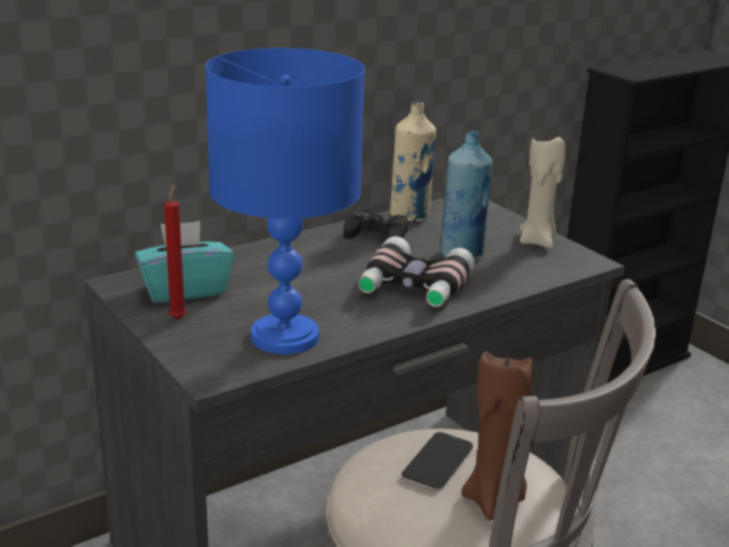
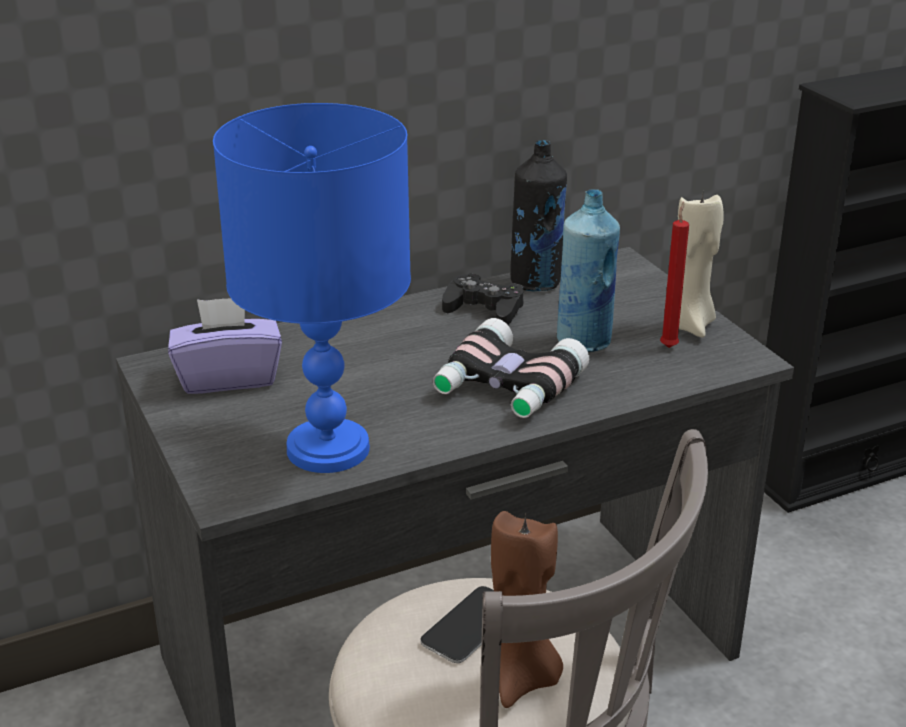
camera: 10 degrees right, 5 degrees up
turquoise tissue box [135,221,234,303] -> purple tissue box [168,299,282,394]
red candle [164,184,186,319] -> red candle moved to [660,202,689,348]
beige bottle [390,102,436,222] -> black bottle [511,140,567,291]

